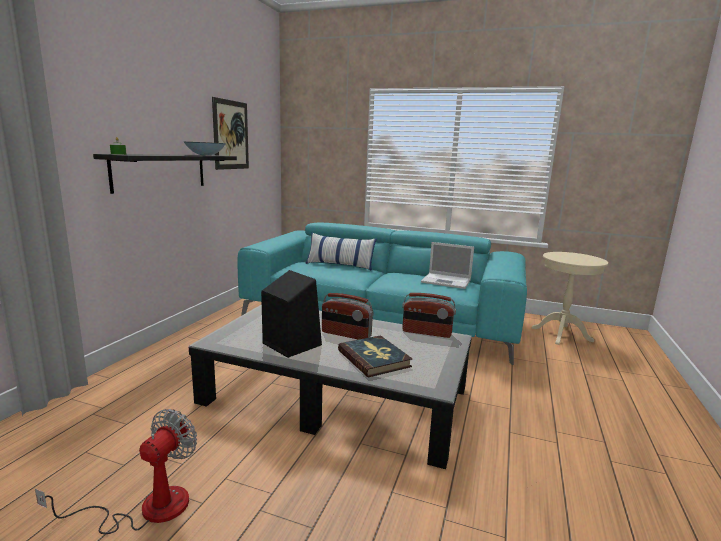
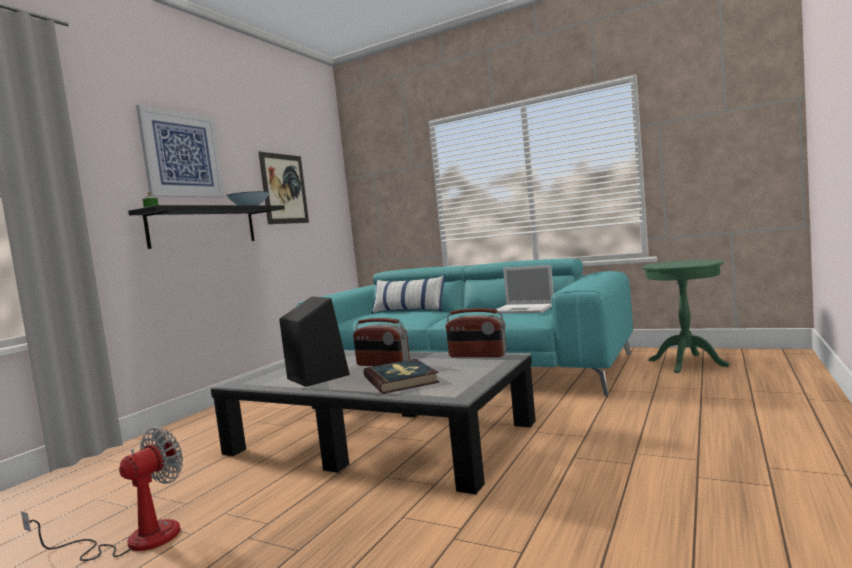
camera: 10 degrees right, 10 degrees down
beige side table [531,252,608,345] -> green side table [642,260,729,373]
none -> picture [136,105,225,197]

